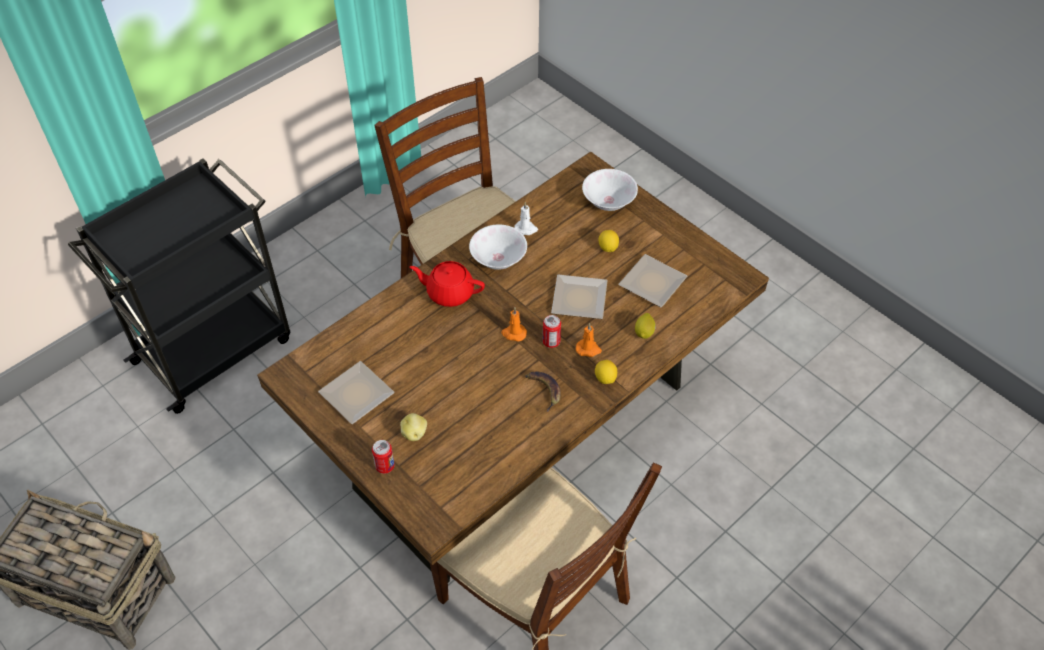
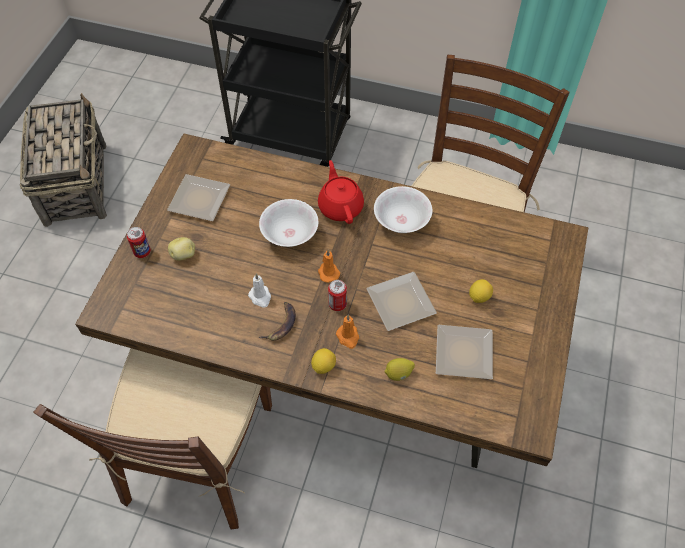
camera: 60 degrees right, 5 degrees up
white candle [514,202,538,235] -> white candle moved to [248,274,271,308]
white bowl [582,169,638,211] -> white bowl moved to [259,199,319,247]

